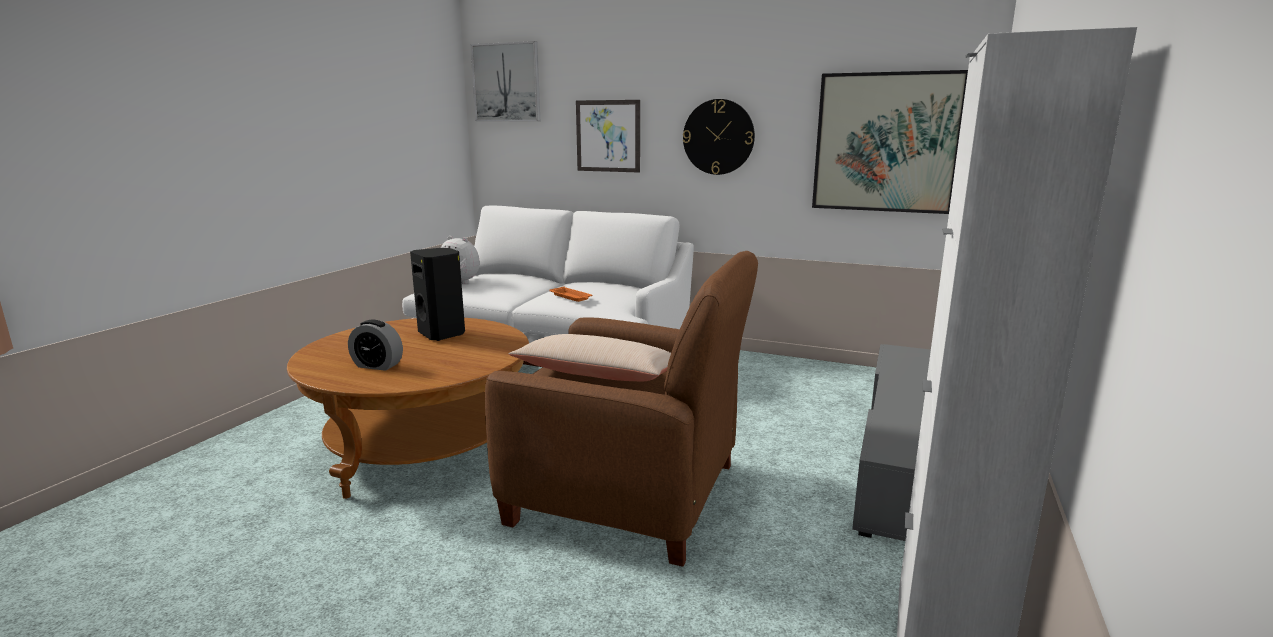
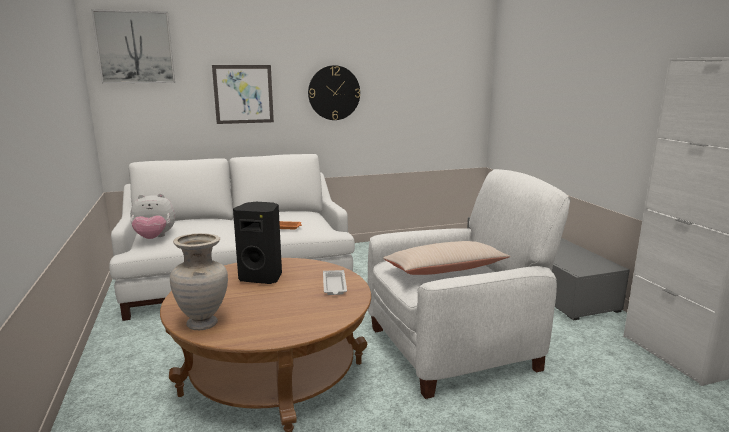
camera: 40 degrees left, 0 degrees up
alarm clock [348,320,403,371] -> none
brown armchair [485,251,758,567] -> white armchair [368,169,571,399]
picture [812,70,968,214] -> none
none -> beige vase [170,233,228,330]
none -> white tray [323,270,347,295]

